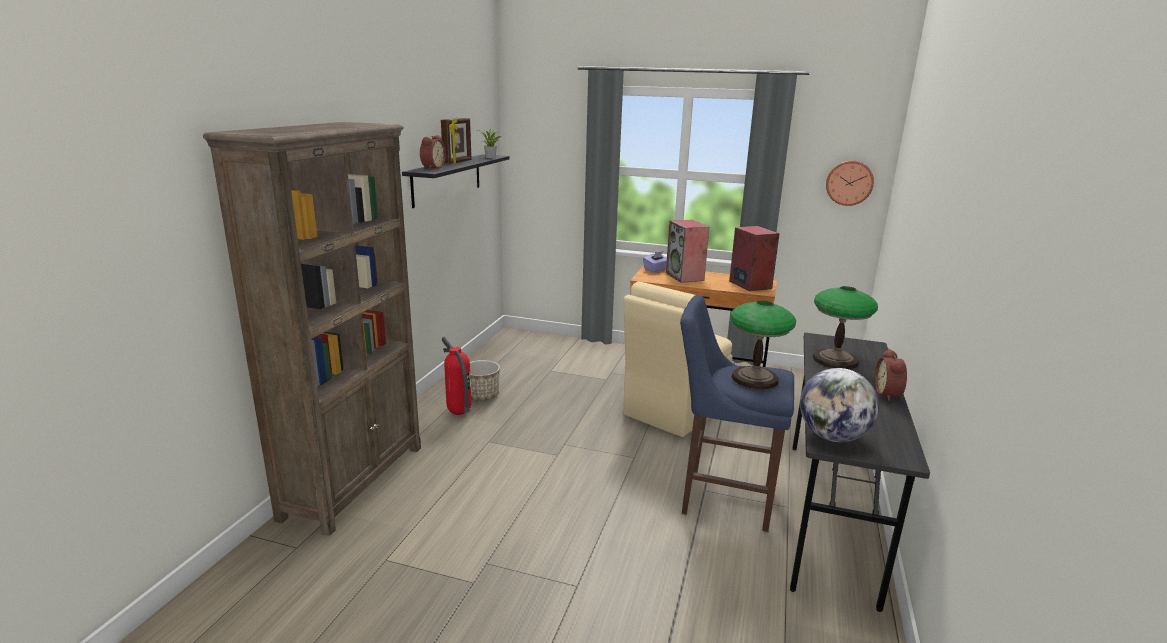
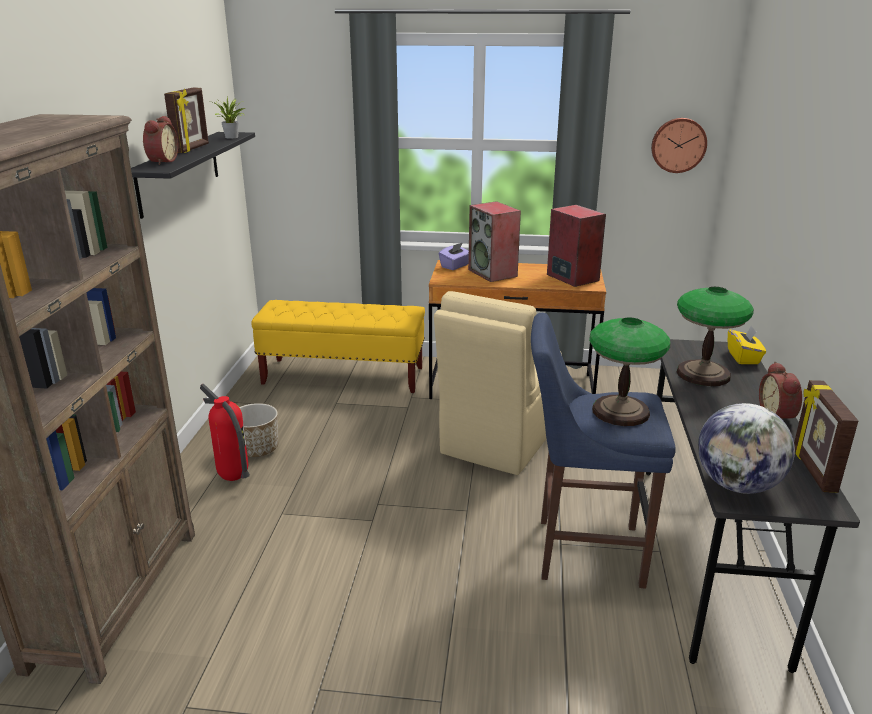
camera: 10 degrees left, 5 degrees up
none -> yellow bench [251,300,425,393]
none -> yellow tissue box [728,325,766,364]
none -> picture frame [794,380,858,493]

